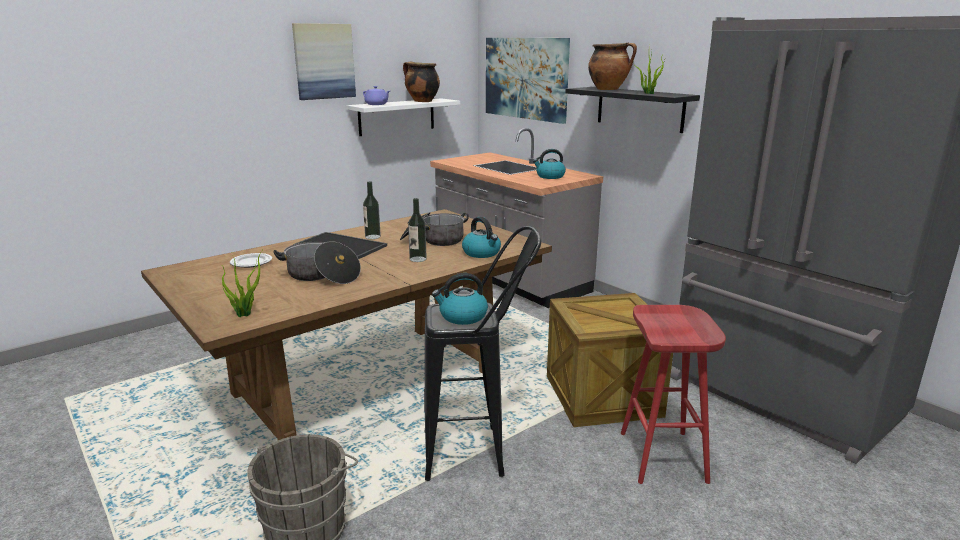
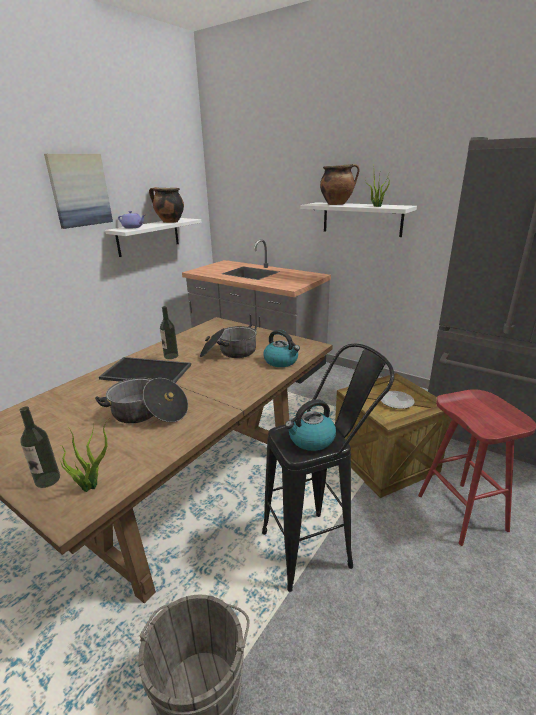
camera: 15 degrees left, 5 degrees up
plate [230,253,272,268] -> plate moved to [380,391,415,409]
bottle [408,198,427,262] -> bottle moved to [19,407,60,488]
picture [486,38,570,124] -> none
kettle [533,149,566,179] -> none
black shelf [565,87,700,133] -> white shelf [301,202,417,237]

